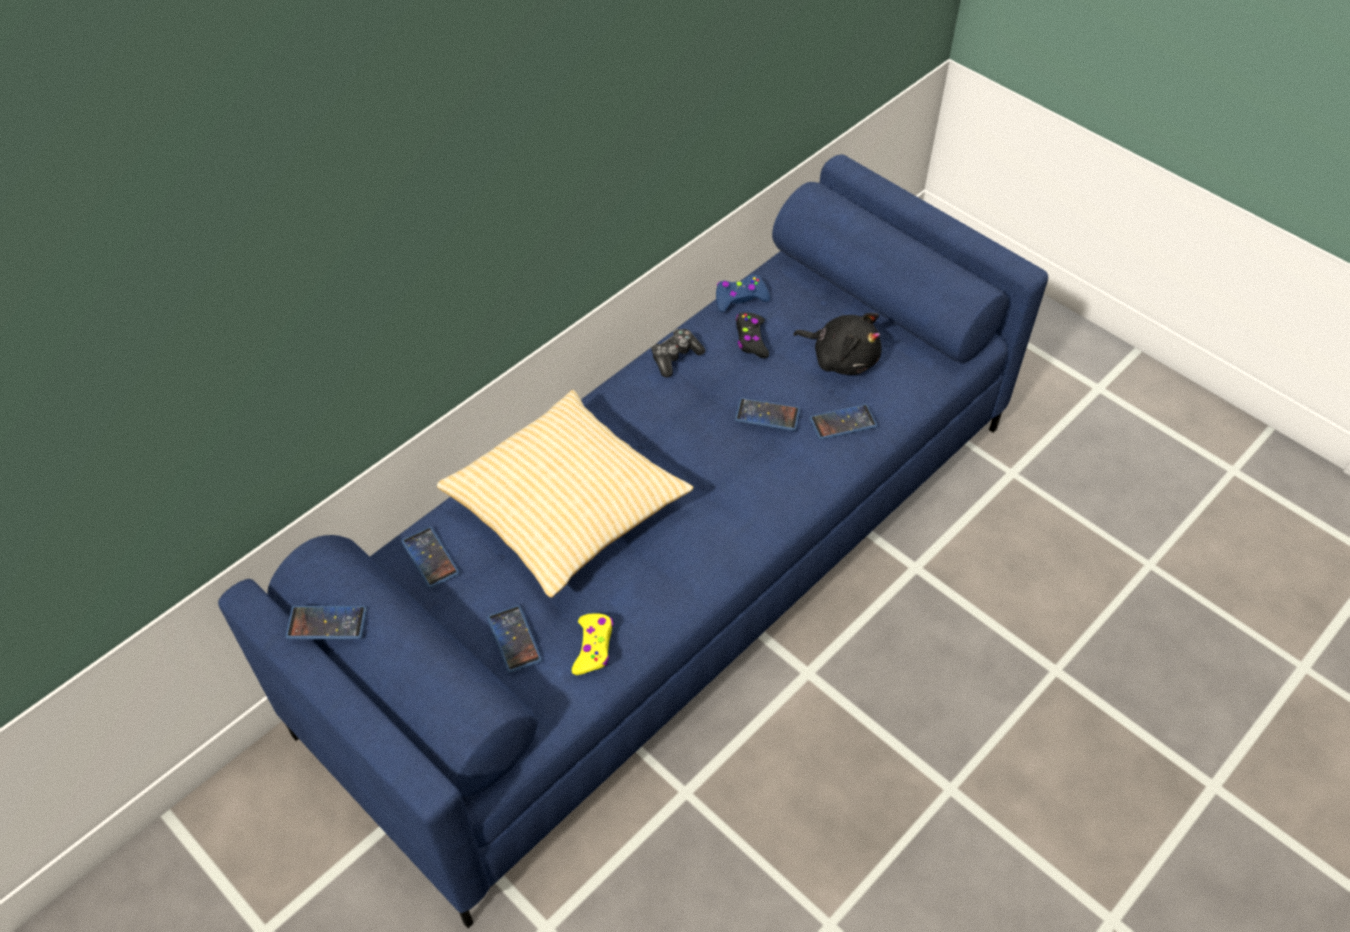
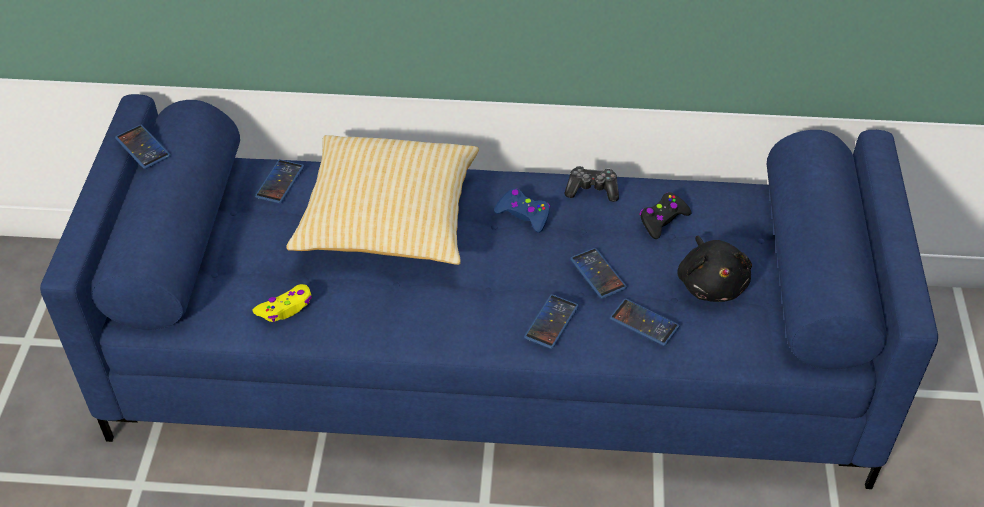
camera: 50 degrees right, 5 degrees down
phone [487,605,542,673] -> phone moved to [524,294,579,349]
blue game controller [716,275,770,312] -> blue game controller moved to [494,188,550,233]

